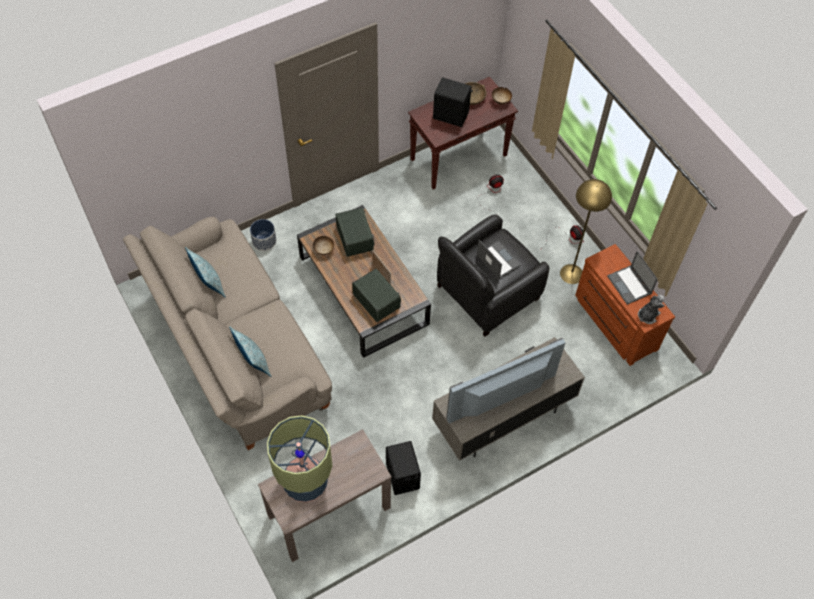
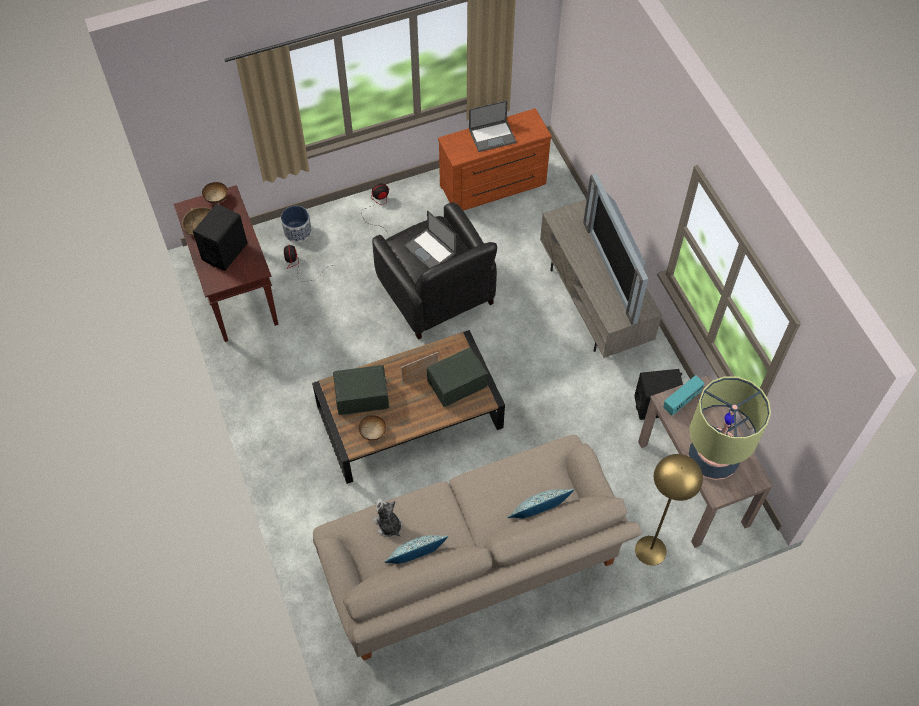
camera: 80 degrees left, 0 degrees up
planter [250,219,276,251] -> planter moved to [281,206,312,243]
laptop [477,240,521,279] -> laptop turned 105 degrees counterclockwise [404,210,456,269]
yellow floor lamp [560,179,612,284] -> yellow floor lamp moved to [635,454,703,565]
plush toy [638,295,665,324] -> plush toy moved to [373,498,402,537]
none -> radio [663,375,705,415]

